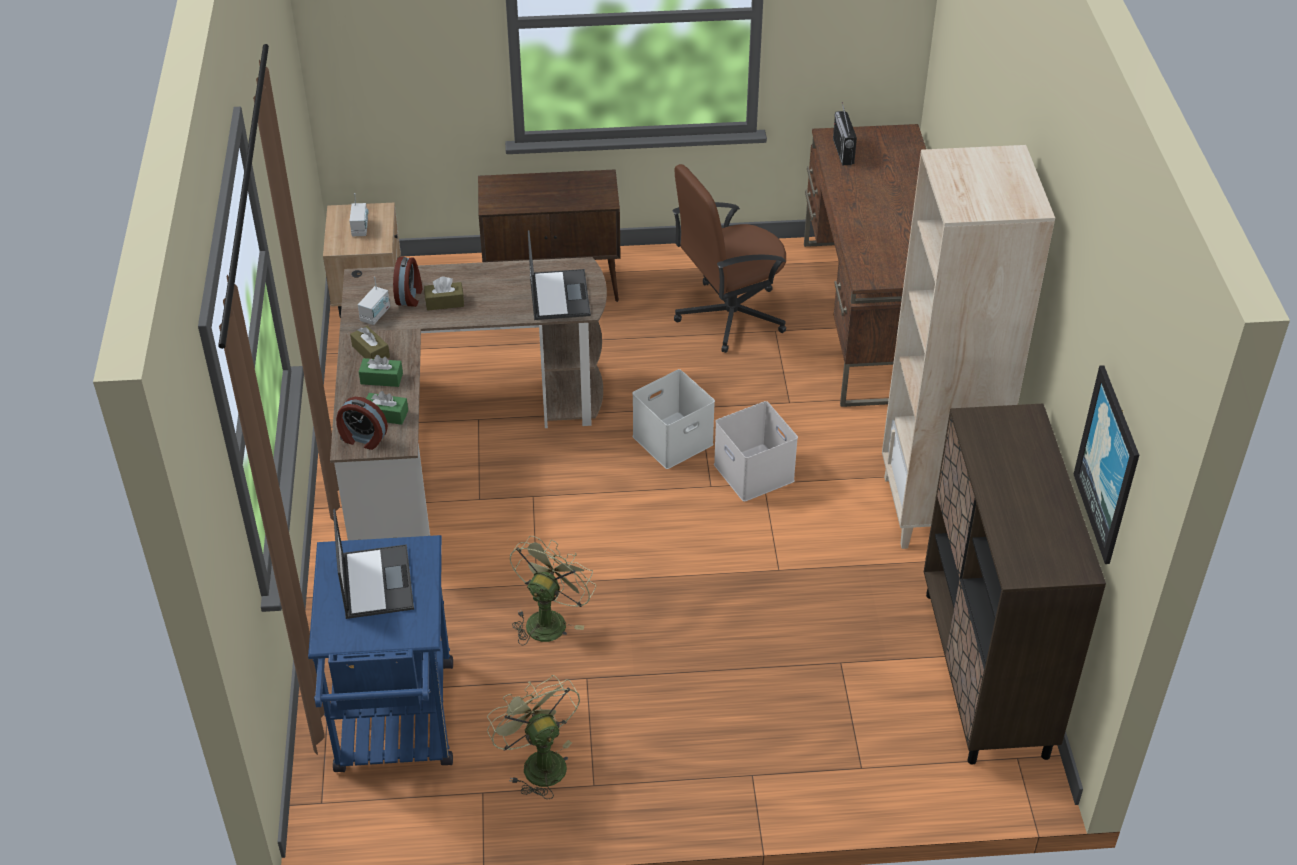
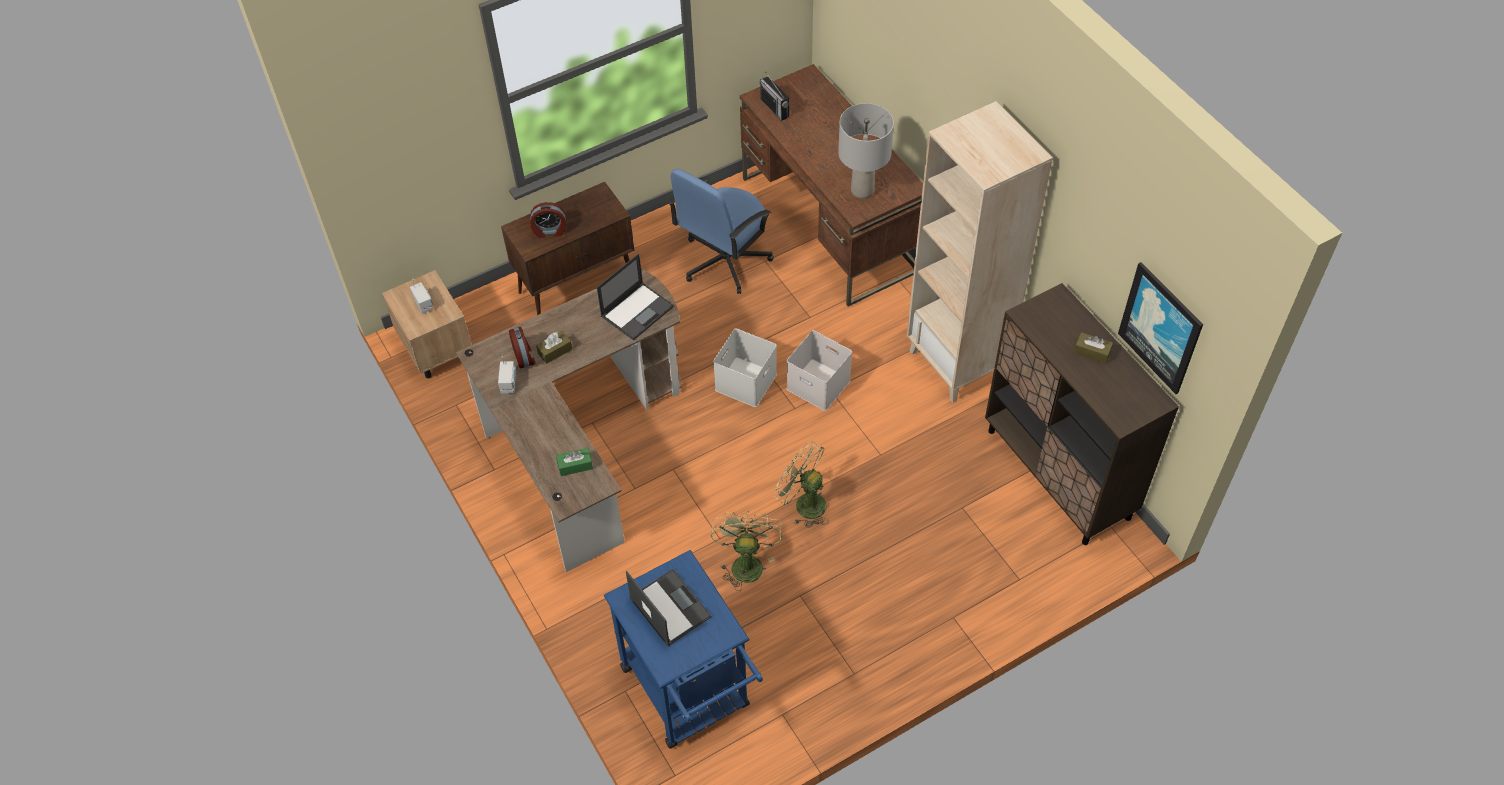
camera: 25 degrees left, 10 degrees up
alarm clock [336,397,388,450] -> alarm clock moved to [530,202,566,238]
brown tissue box [350,326,390,359] -> brown tissue box moved to [1074,332,1113,364]
green tissue box [359,355,403,387] -> none
green fan [487,675,580,799] -> green fan moved to [774,442,828,528]
laptop [528,230,591,320] -> laptop turned 75 degrees clockwise [597,254,674,341]
brown office chair [672,164,786,353] -> blue office chair [668,169,774,294]
none -> grey table lamp [838,103,894,199]

